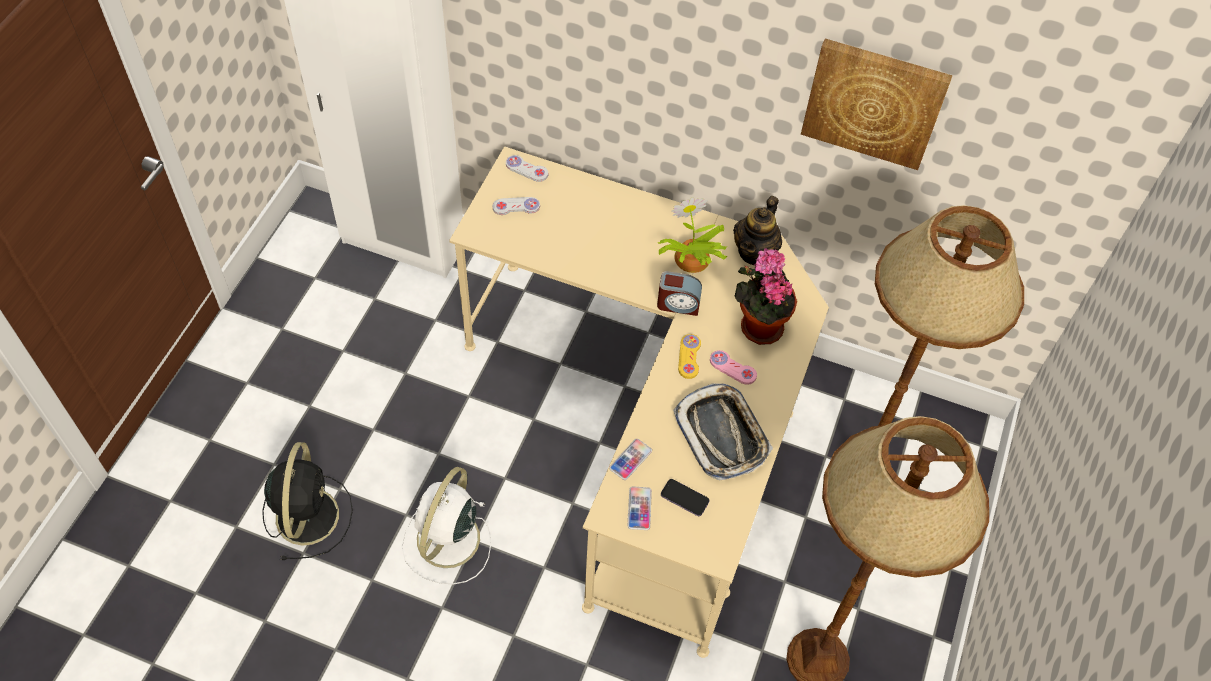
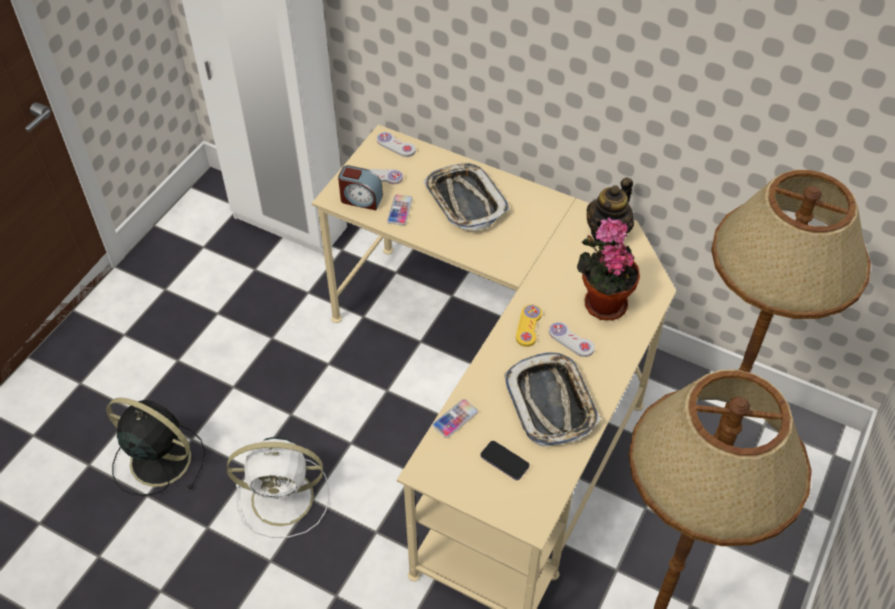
camera: 10 degrees right, 5 degrees down
black fan [262,442,353,560] -> black fan turned 75 degrees counterclockwise [106,398,206,496]
white fan [401,467,491,585] -> white fan turned 120 degrees counterclockwise [227,437,329,538]
phone [628,486,652,530] -> phone moved to [387,194,413,225]
alarm clock [657,271,702,316] -> alarm clock moved to [338,165,383,210]
potted plant [658,197,728,273] -> none
pink game controller [710,350,757,385] -> white game controller [549,322,595,357]
picture [801,39,952,170] -> none
none -> tray [423,163,510,231]

